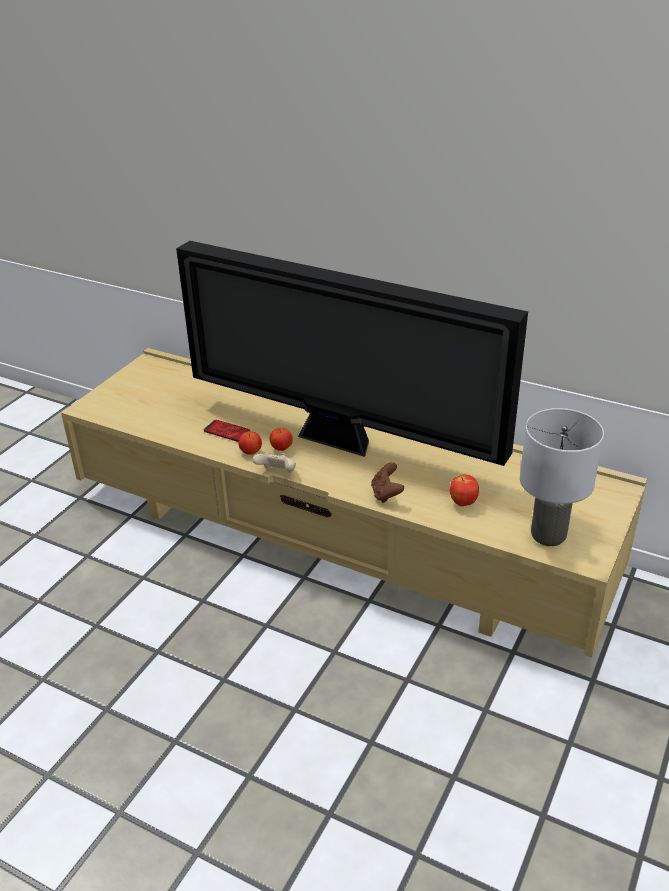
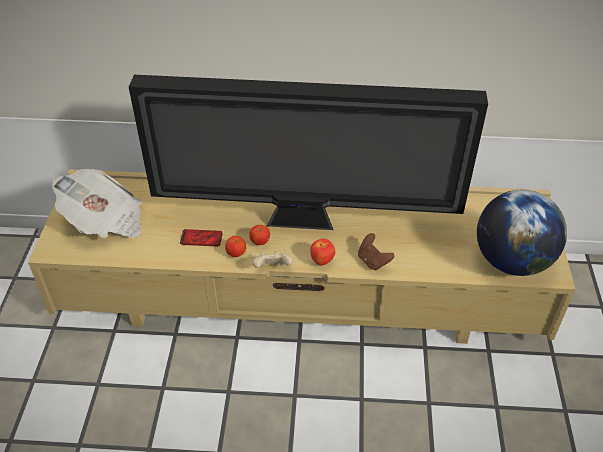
camera: 25 degrees left, 10 degrees up
apple [450,475,479,506] -> apple moved to [310,238,335,266]
white table lamp [520,408,604,546] -> globe [477,190,567,276]
none -> newspaper [52,169,142,238]

